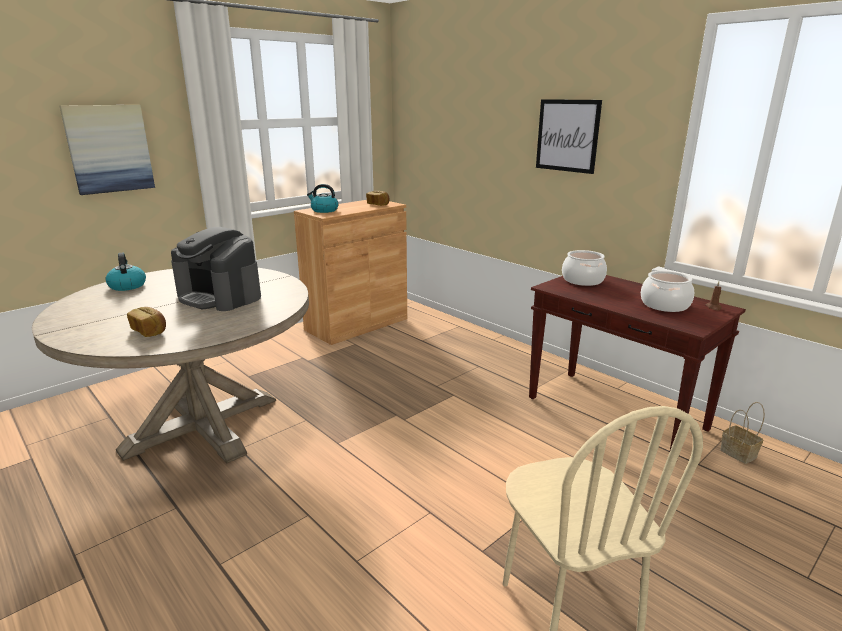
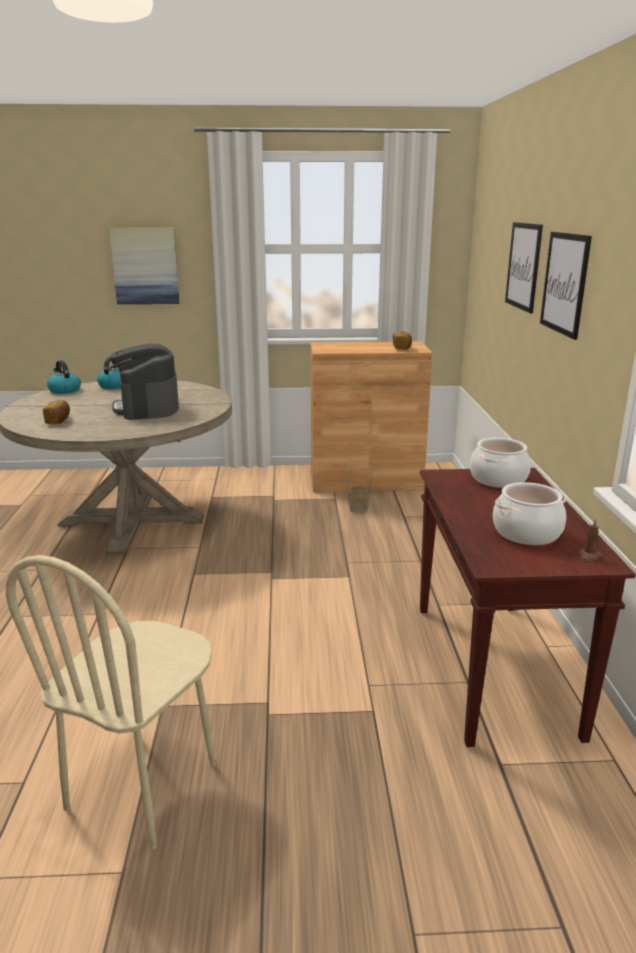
camera: 40 degrees right, 0 degrees up
kettle [307,184,338,213] -> kettle moved to [47,360,81,394]
basket [720,402,765,464] -> basket moved to [349,466,373,513]
none -> picture [505,222,543,313]

